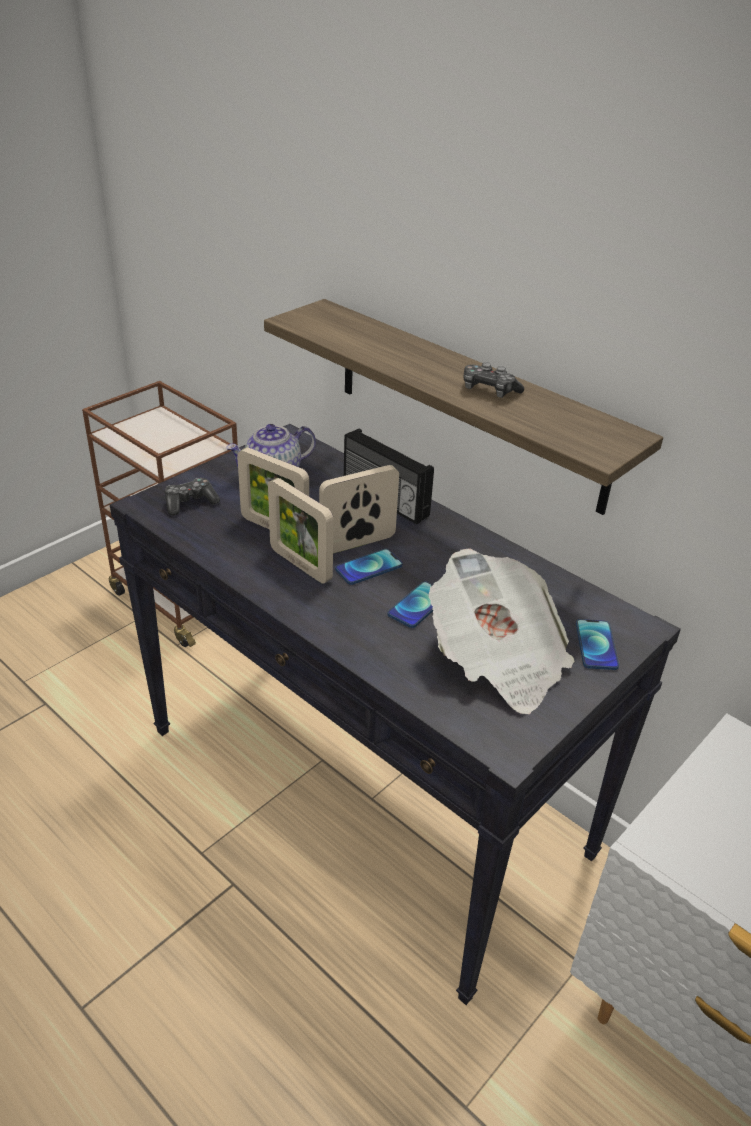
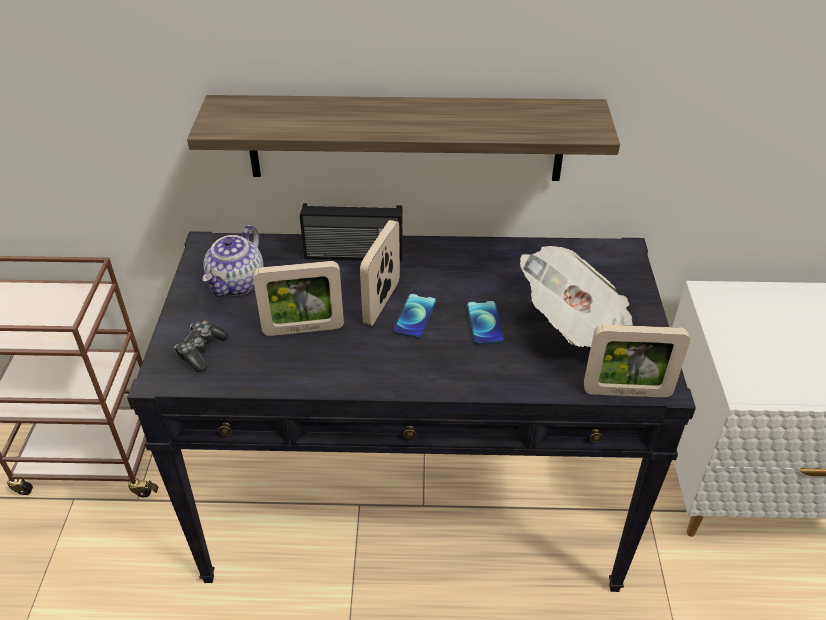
camera: 40 degrees left, 5 degrees up
picture frame [268,478,333,584] -> picture frame moved to [584,325,690,398]
game controller [464,362,524,398] -> none
phone [576,619,619,670] -> none

